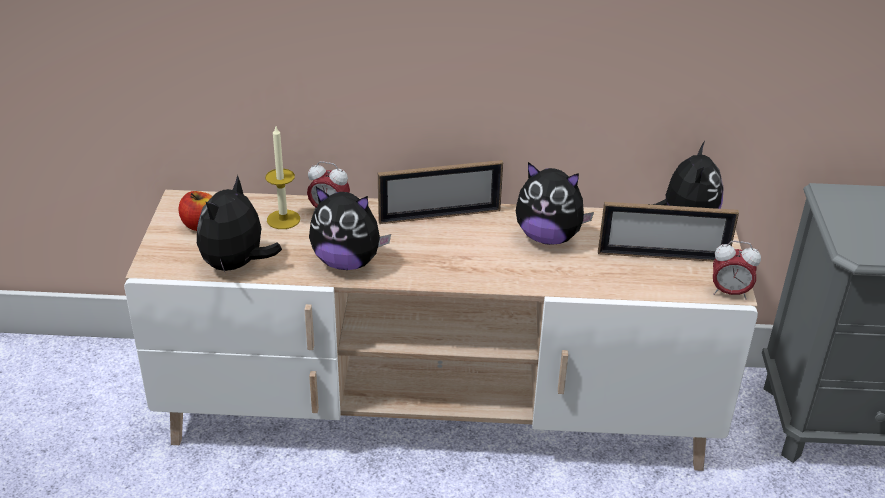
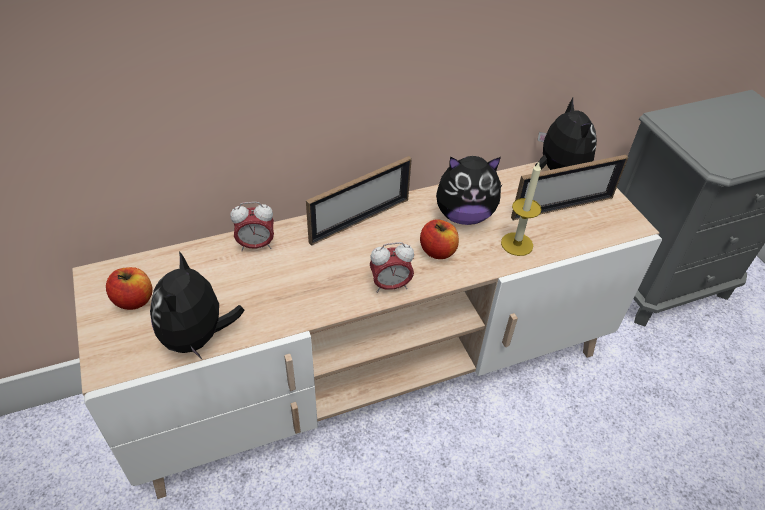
camera: 25 degrees left, 10 degrees up
candle [265,126,300,229] -> candle moved to [501,162,541,256]
plush toy [309,187,391,270] -> none
alarm clock [713,241,761,300] -> alarm clock moved to [370,242,414,293]
none -> apple [420,219,459,259]

